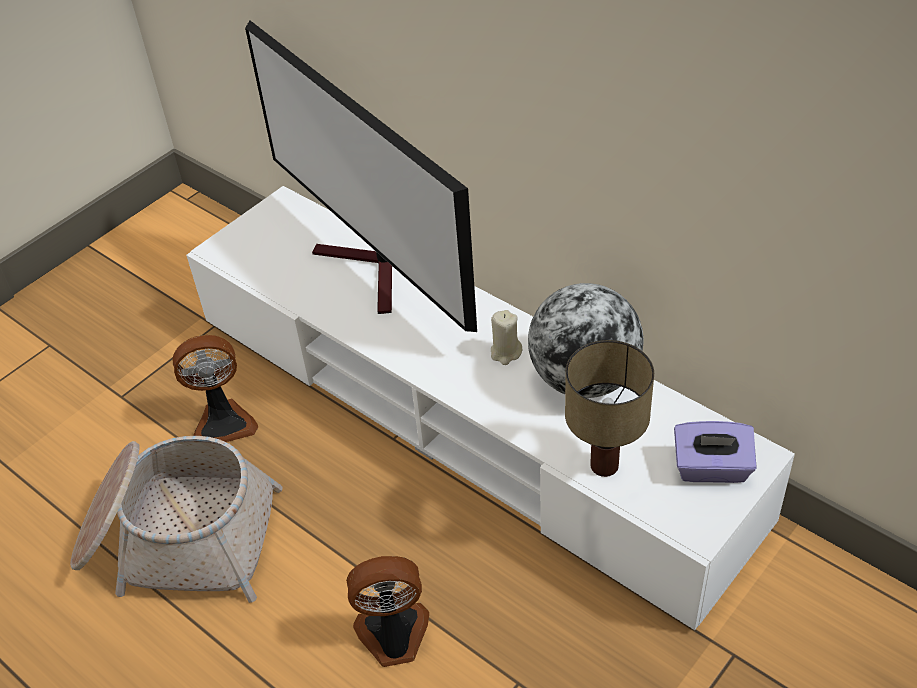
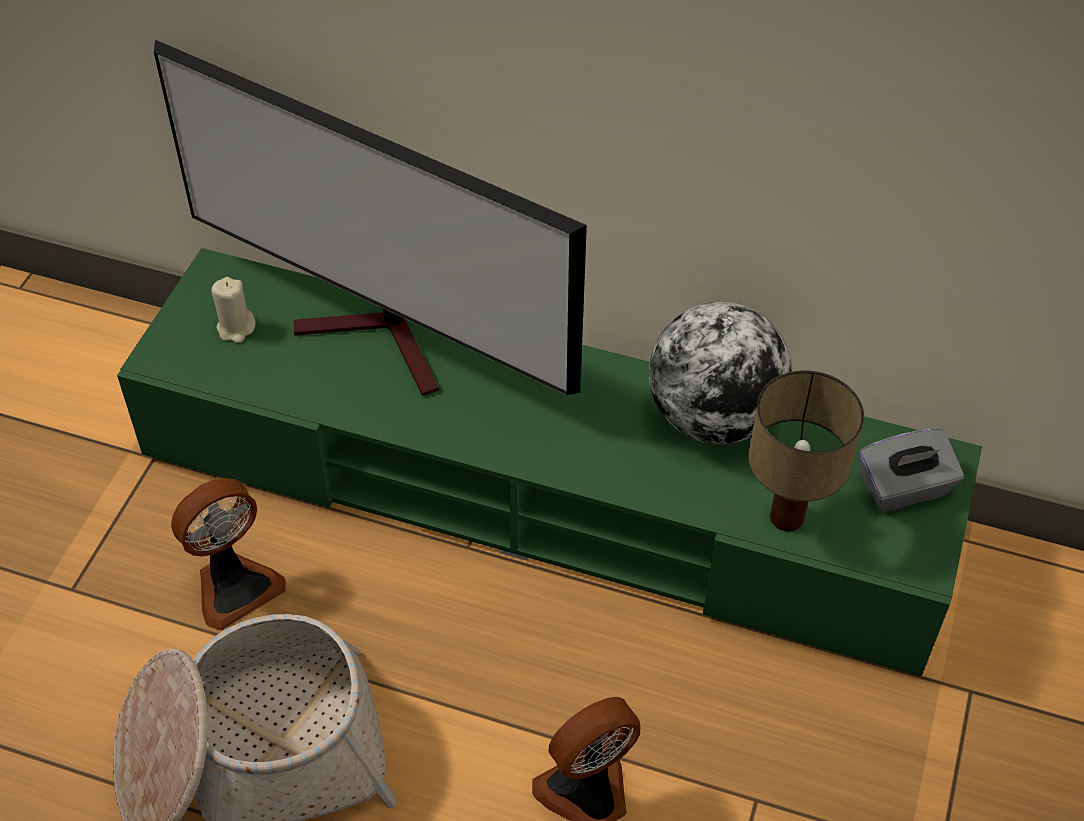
camera: 25 degrees left, 5 degrees up
white tv stand [186,186,795,630] -> green tv stand [117,248,982,677]
beige candle [491,310,522,365] -> beige candle moved to [212,277,255,343]
purple tissue box [674,421,757,483] -> grey tissue box [859,428,964,512]

